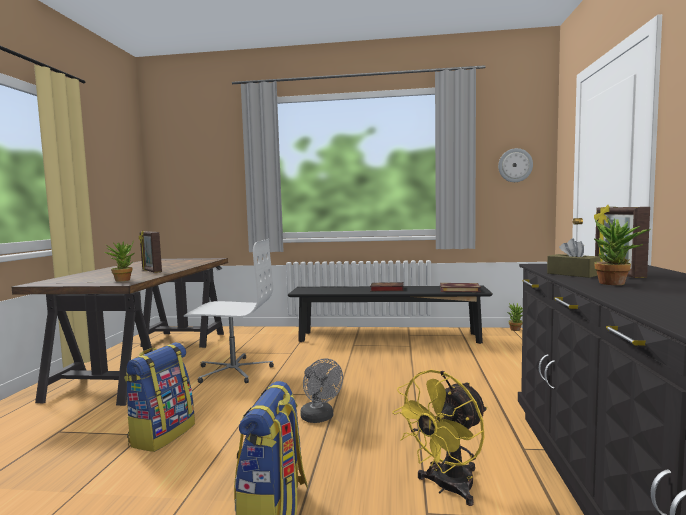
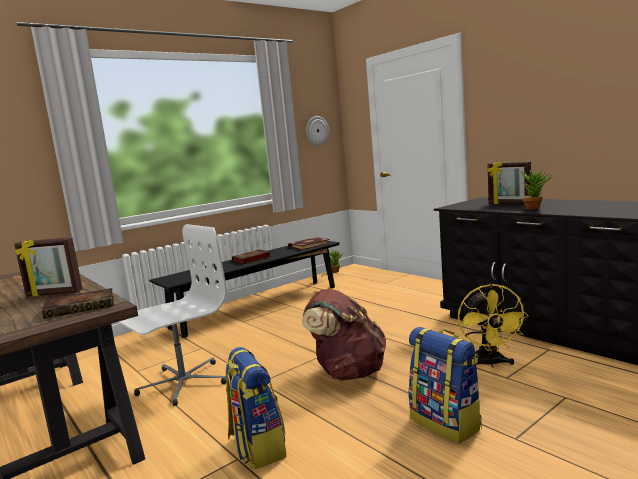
camera: 45 degrees left, 5 degrees up
potted plant [104,241,134,282] -> book [42,288,114,319]
grey fan [300,358,343,423] -> brown backpack [303,289,386,381]
brown tissue box [547,238,601,278] -> none

